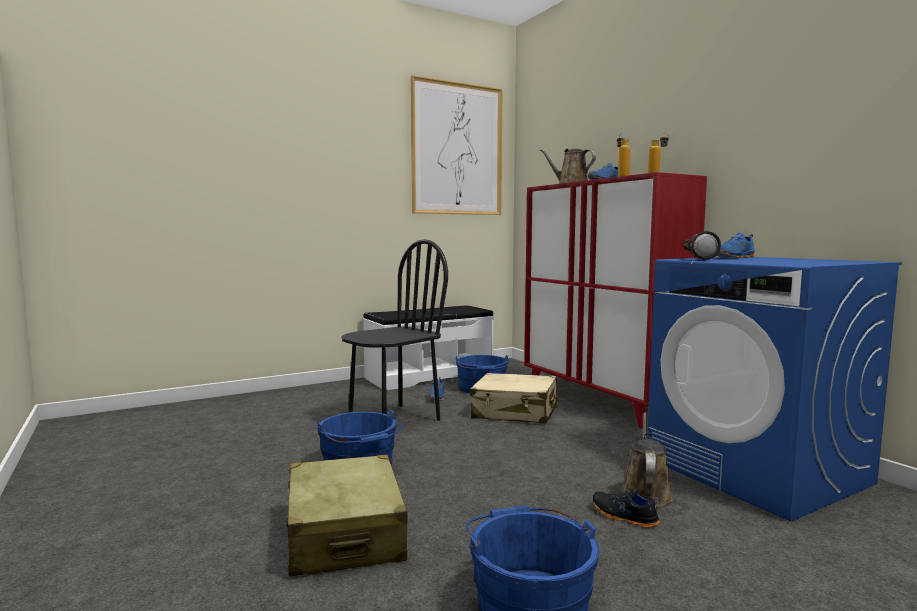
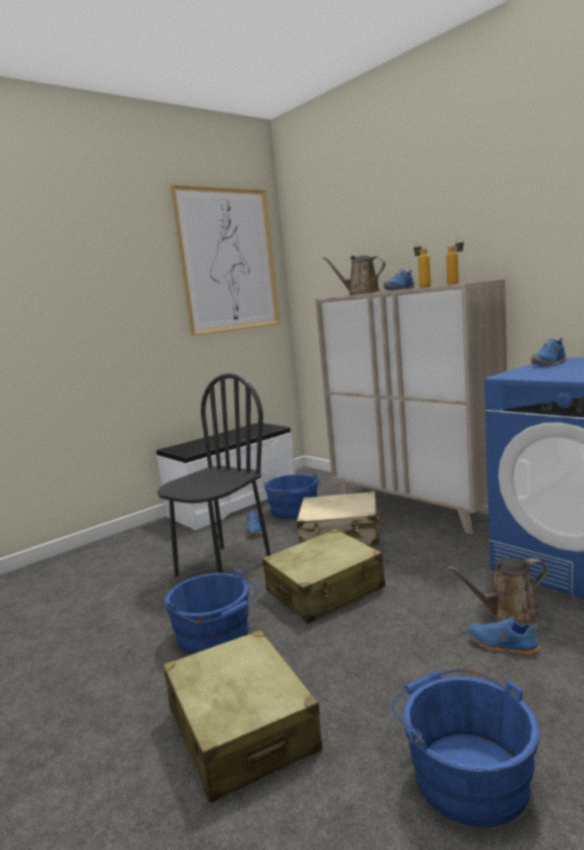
camera: 10 degrees left, 5 degrees up
red cabinet [524,172,707,429] -> beige cabinet [315,279,507,534]
black shoe [593,488,660,528] -> blue shoe [468,617,540,655]
brown watering can [620,412,673,508] -> brown watering can turned 105 degrees counterclockwise [446,557,548,623]
flashlight [683,231,721,260] -> none
none -> beige suitcase [262,529,385,624]

